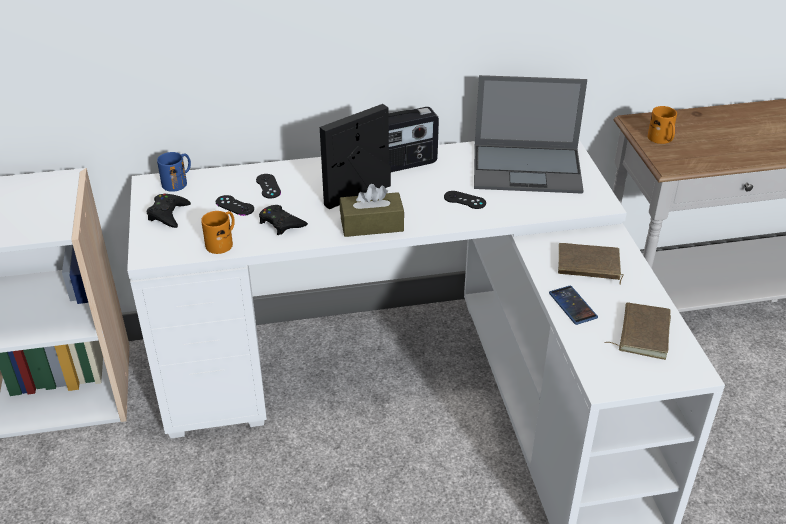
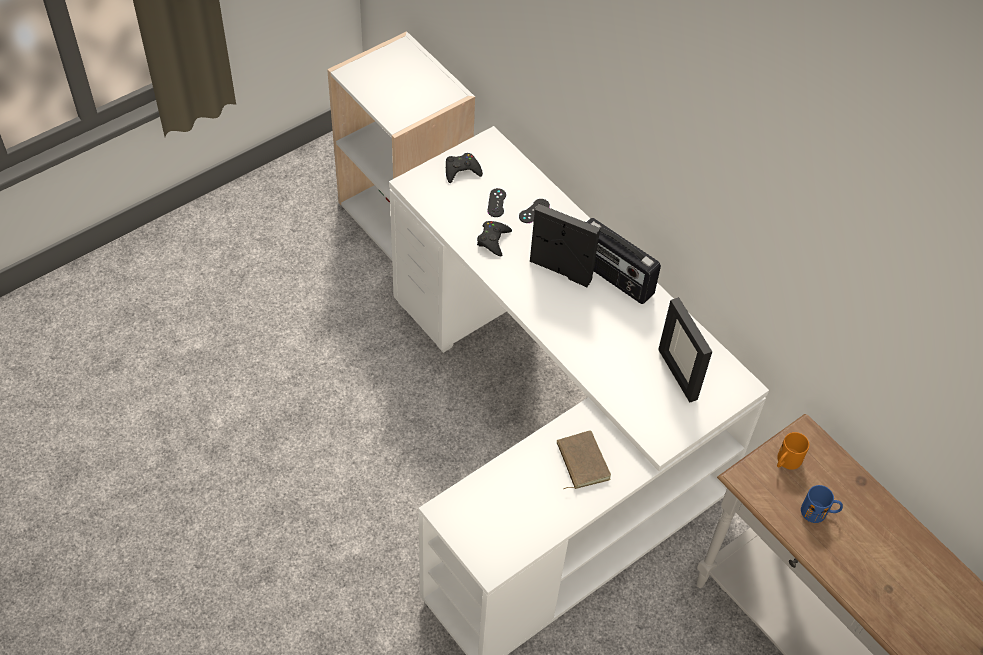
camera: 60 degrees right, 15 degrees up
blue mug [157,152,191,192] -> blue mug moved to [801,485,843,523]
orange mug [201,211,235,254] -> none
brown tissue box [340,184,404,237] -> none
black game controller [444,191,486,209] -> none
laptop [474,75,587,194] -> picture frame [658,297,712,403]
phone [549,286,598,325] -> none
brown book [605,302,671,360] -> none

